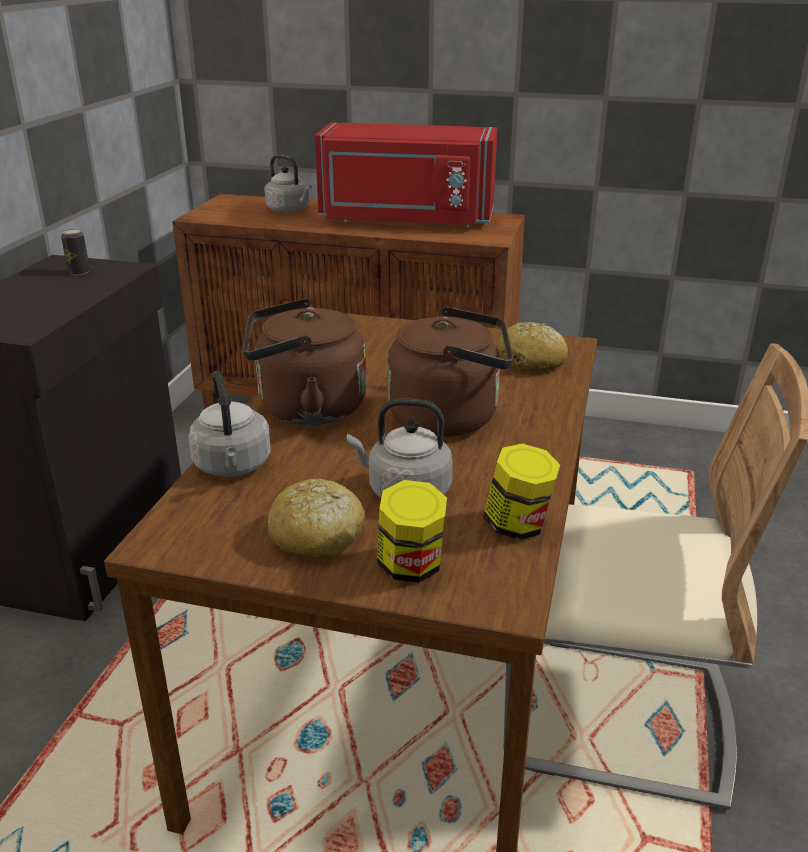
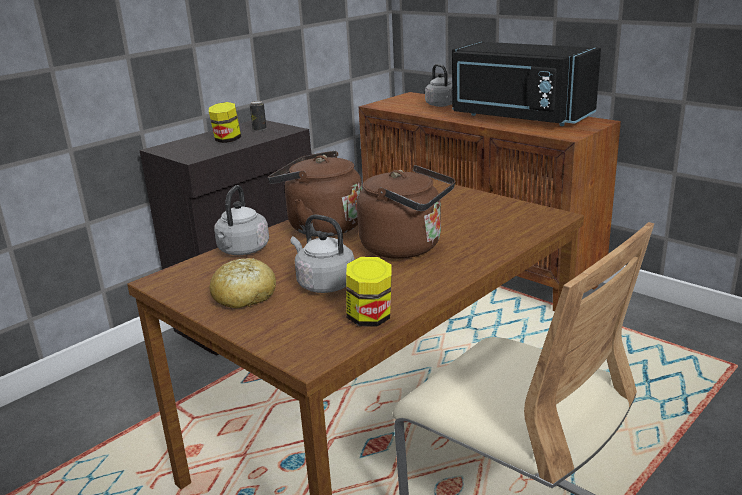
camera: 30 degrees right, 5 degrees down
red microwave [315,122,498,227] -> black microwave [452,42,601,126]
jar [377,480,447,583] -> jar moved to [209,102,241,143]
bread [497,322,568,372] -> none

